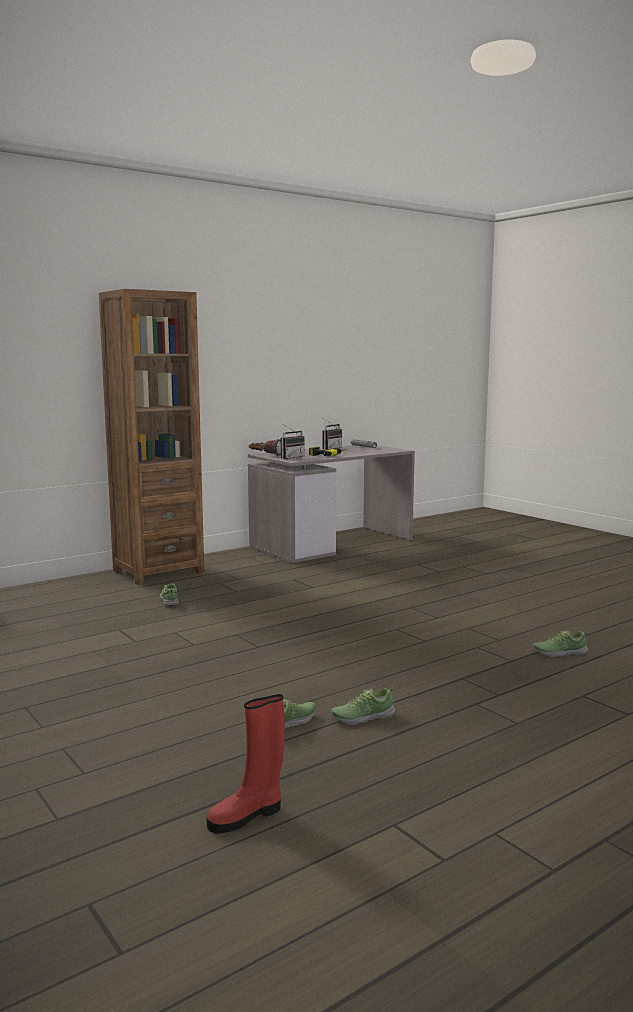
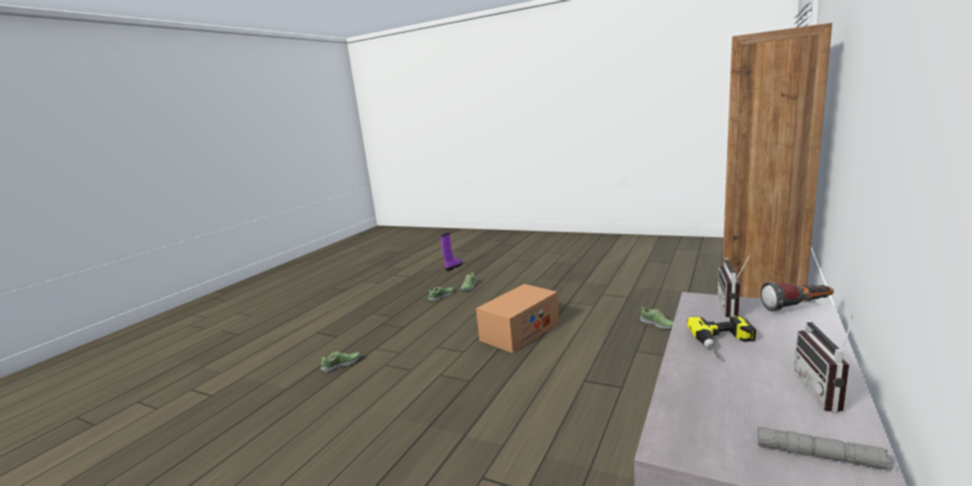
camera: 155 degrees right, 5 degrees up
red boot [207,694,285,834] -> purple boot [441,233,462,271]
none -> cardboard box [476,284,559,353]

